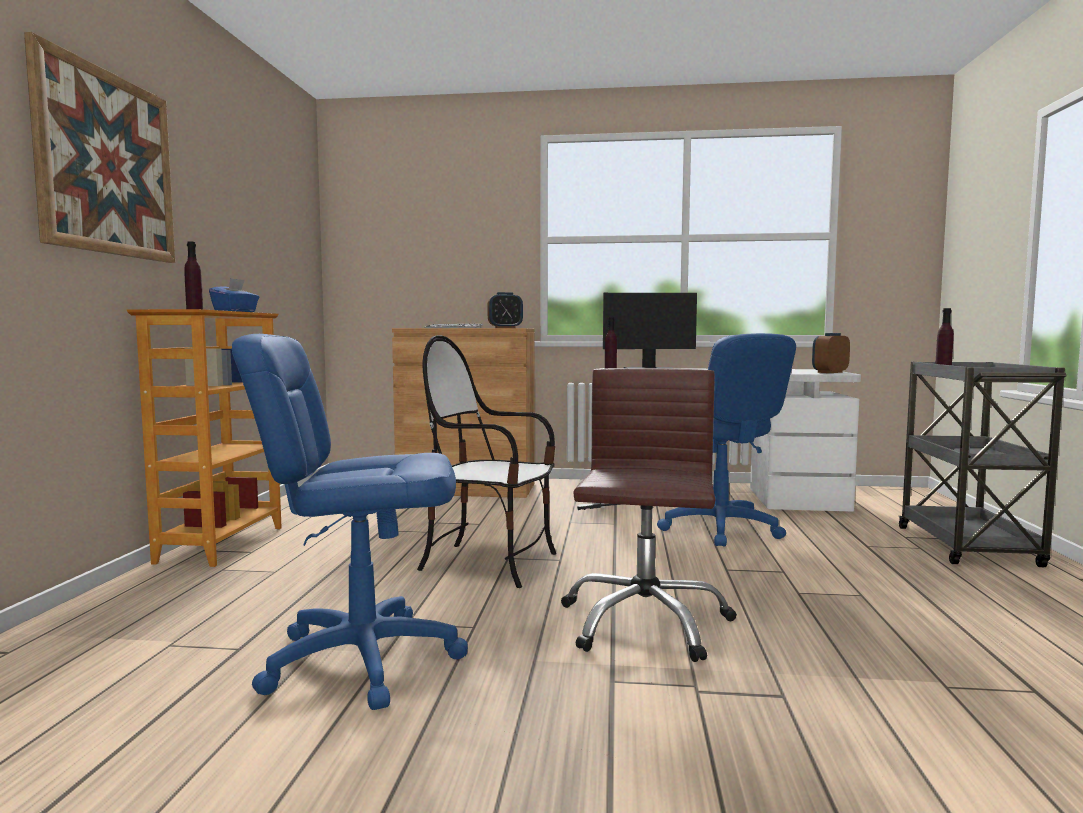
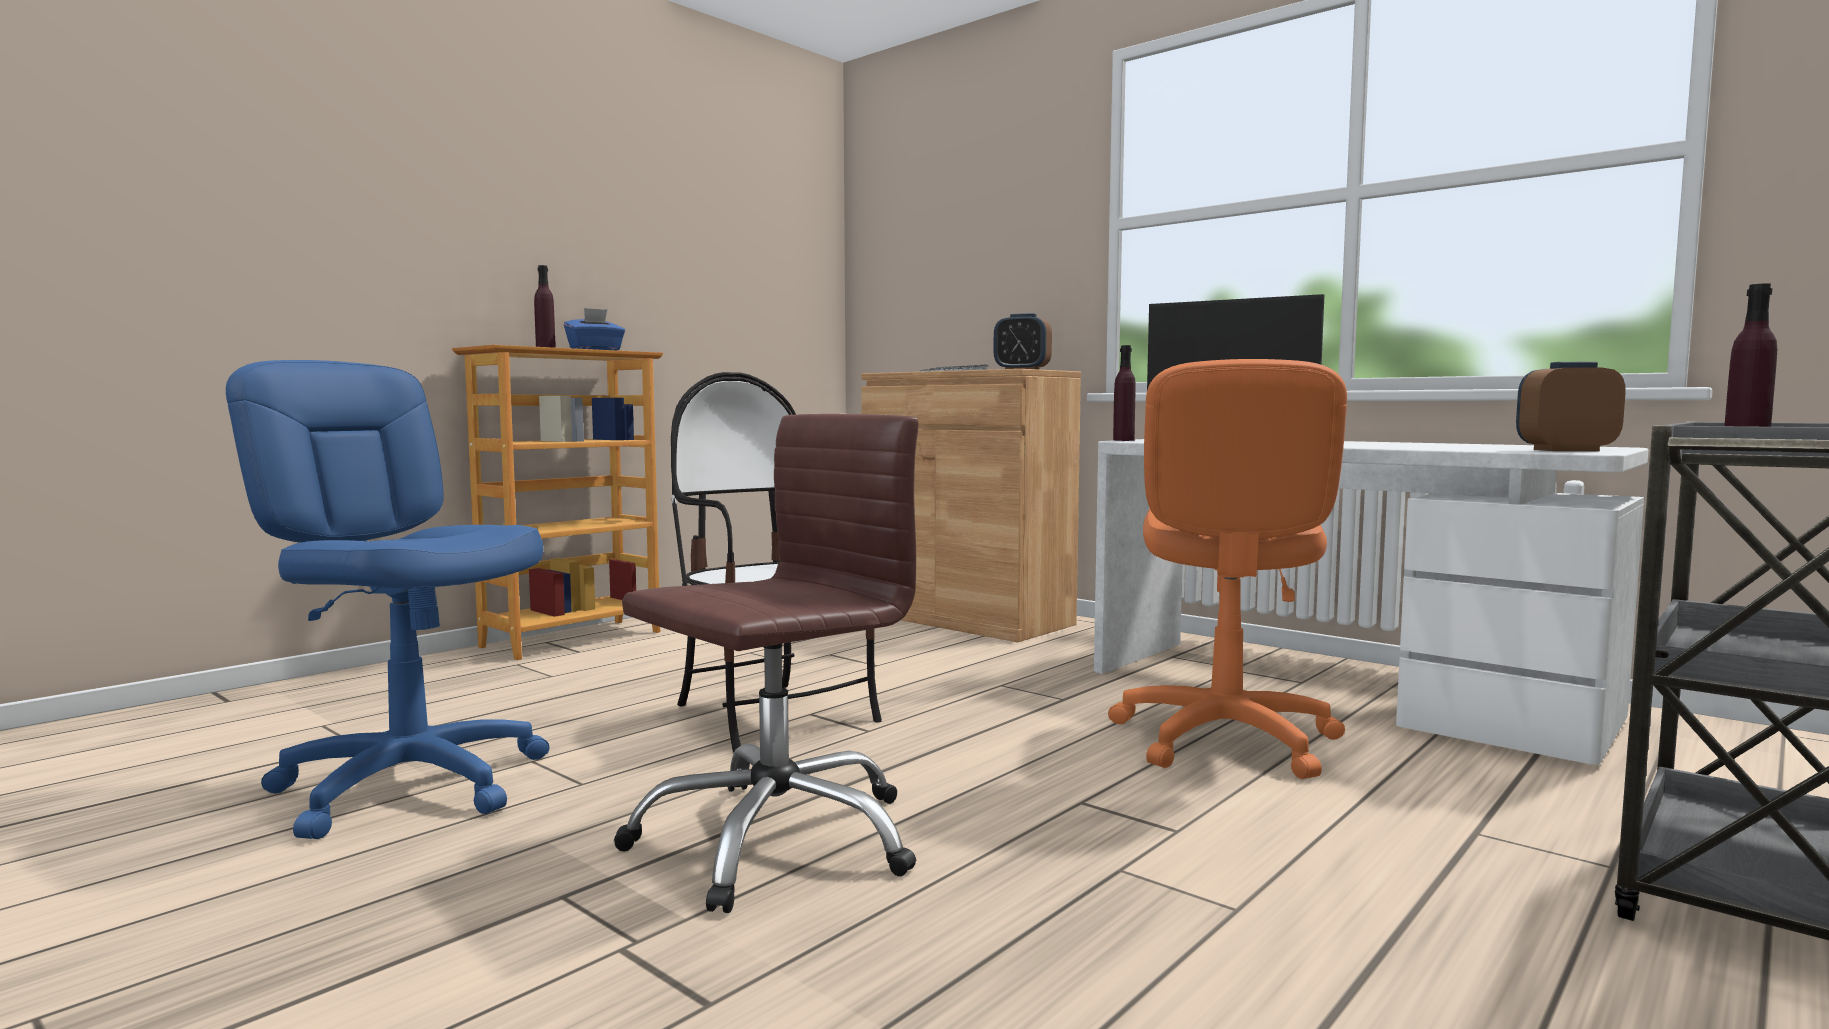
camera: 35 degrees right, 0 degrees up
picture [24,32,175,263] -> none
blue office chair [657,333,796,547] -> orange office chair [1108,359,1347,779]

